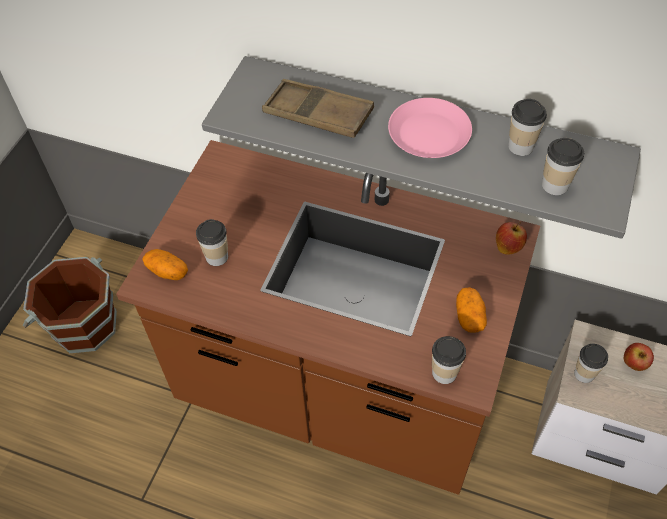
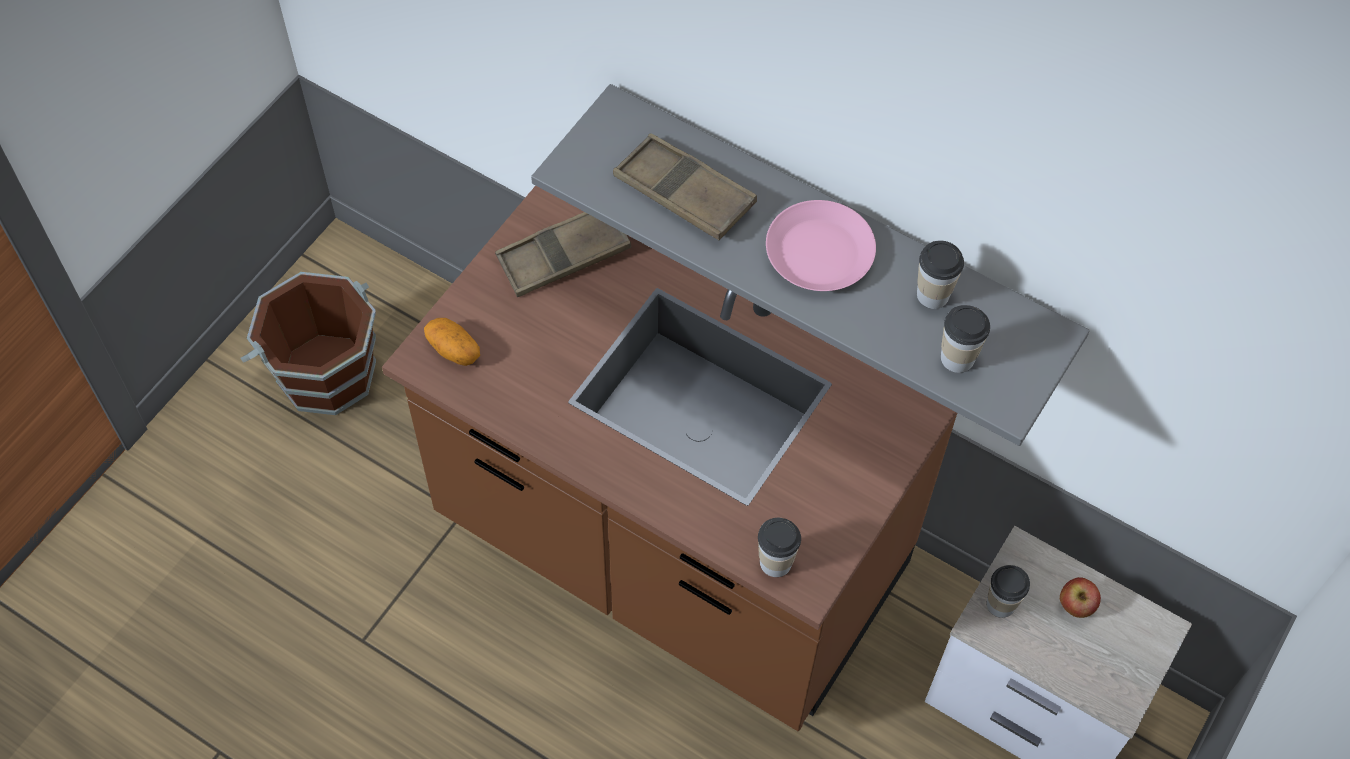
camera: 10 degrees right, 5 degrees up
cup [196,219,228,266] -> none
potato [456,287,487,333] -> none
apple [496,222,527,255] -> none
none -> brown tray [495,212,631,297]

